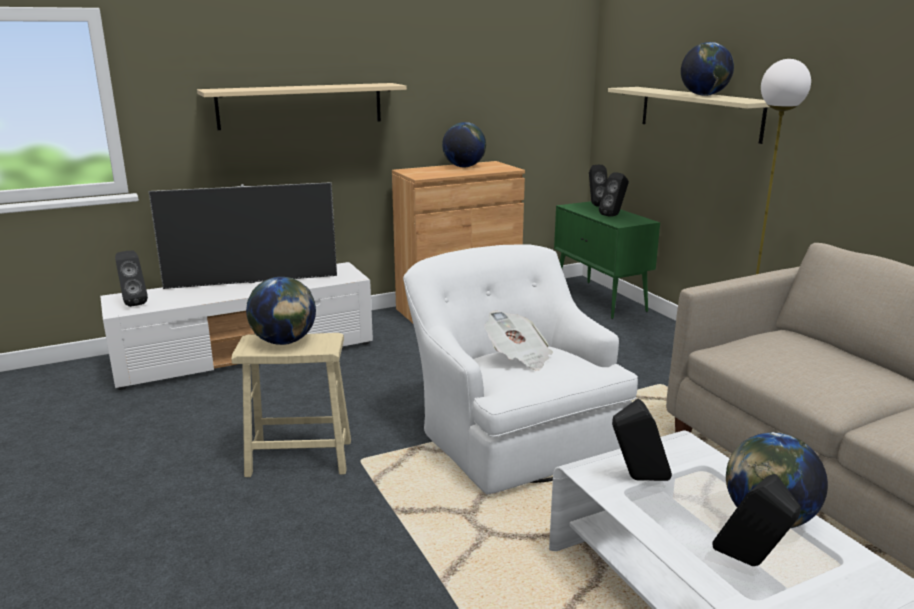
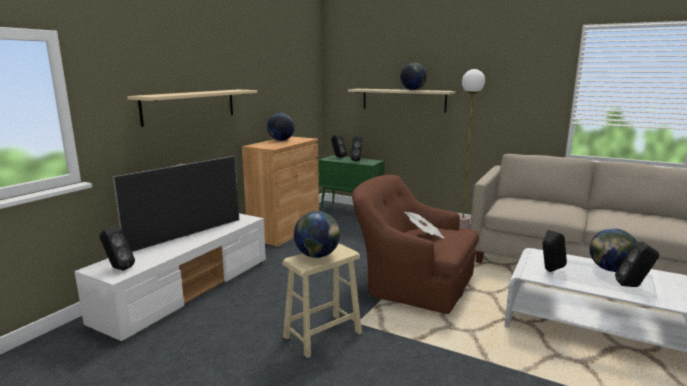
camera: 35 degrees left, 5 degrees down
white armchair [403,244,638,494] -> brown armchair [352,175,479,314]

